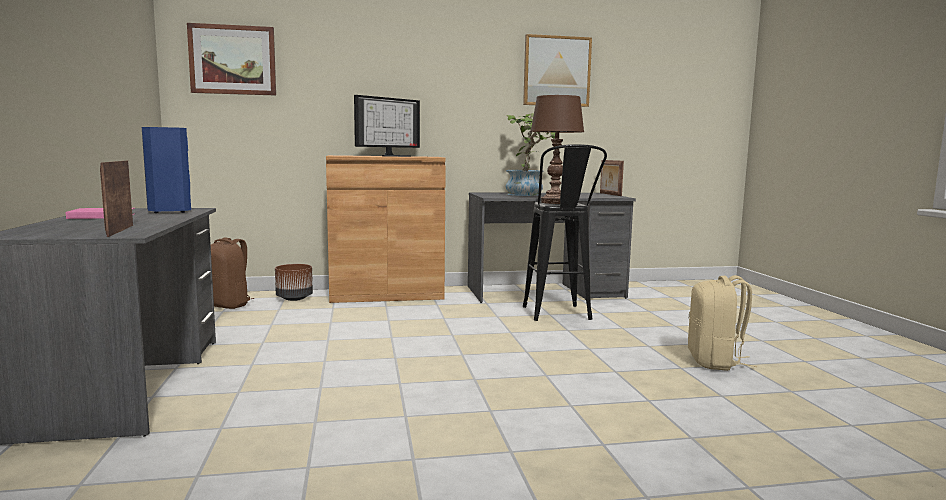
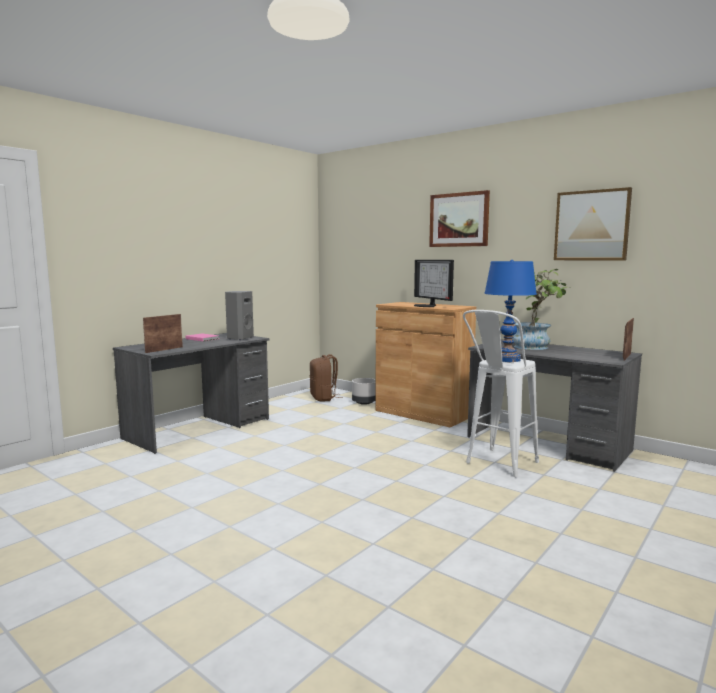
camera: 50 degrees right, 0 degrees up
blue speaker [142,127,191,213] -> grey speaker [225,291,254,340]
picture [187,23,276,96] -> picture moved to [429,190,490,247]
brown planter [275,264,313,301] -> grey planter [352,378,376,405]
monitor [354,95,420,157] -> monitor turned 60 degrees clockwise [414,260,454,307]
black stool [523,144,607,321] -> white stool [463,310,539,477]
brown table lamp [530,95,584,204] -> blue table lamp [484,260,537,362]
beige backpack [688,275,757,371] -> none

